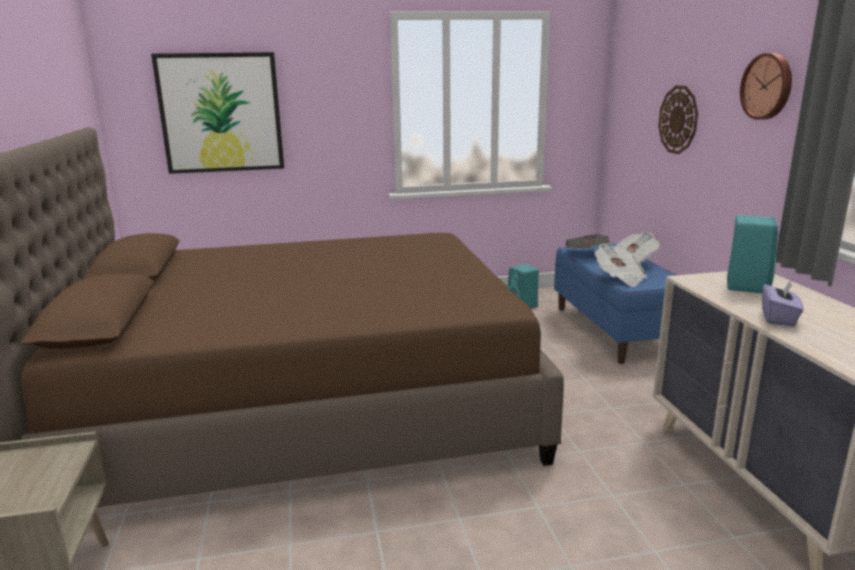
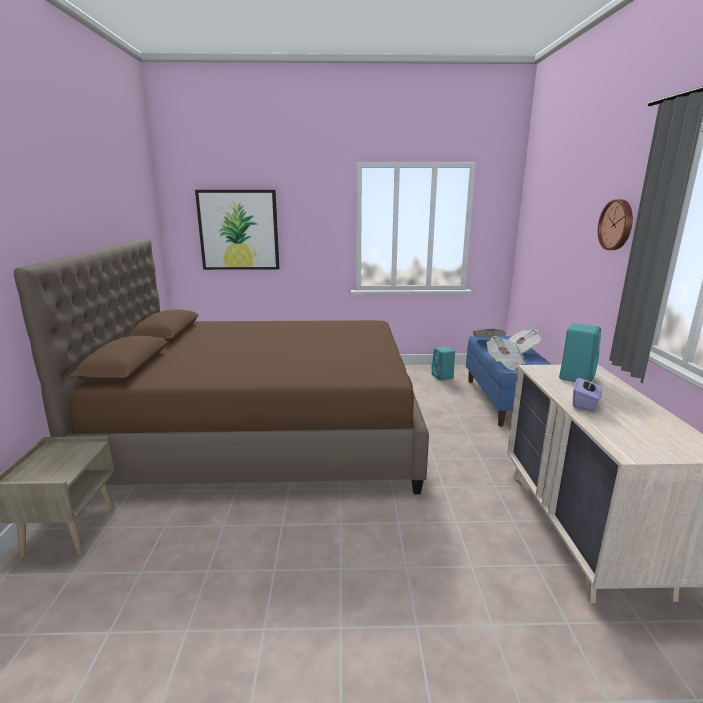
camera: 10 degrees right, 0 degrees up
wall clock [658,86,698,154] -> none

